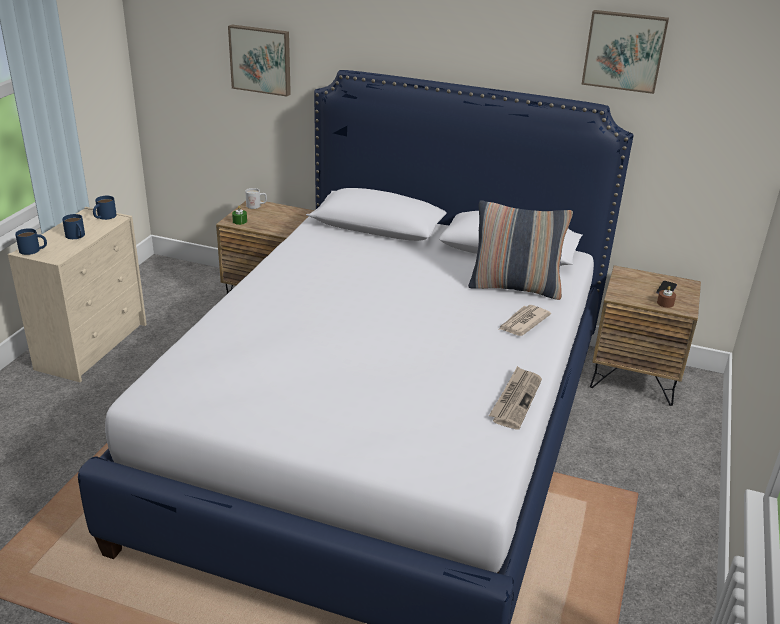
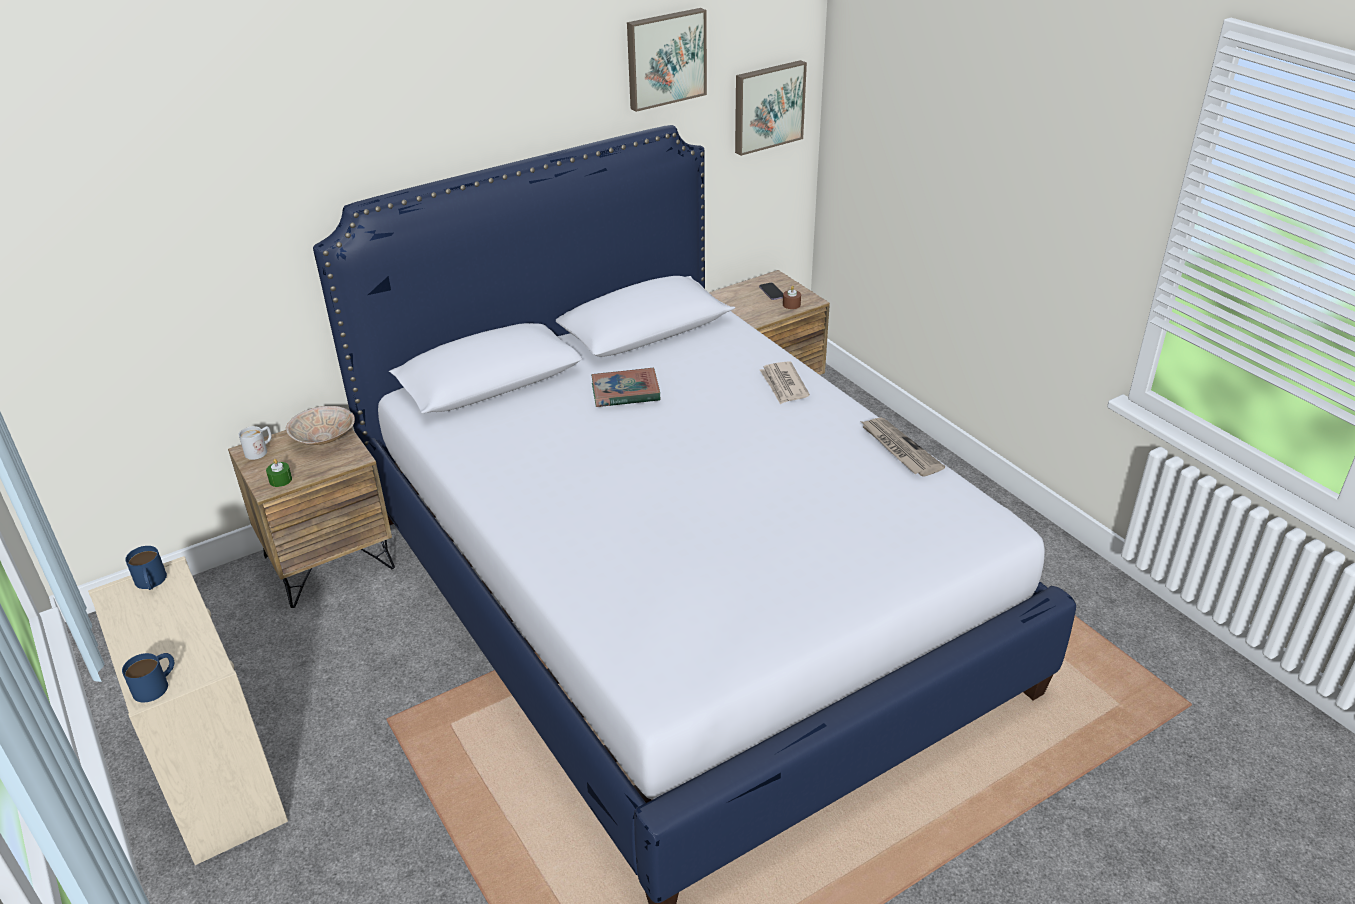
camera: 50 degrees left, 5 degrees up
blue mug [62,214,85,239] -> none
picture [228,25,291,97] -> picture moved to [735,60,807,156]
pillow [468,200,573,300] -> none
none -> beige bowl [286,406,355,445]
none -> book [591,367,661,407]

